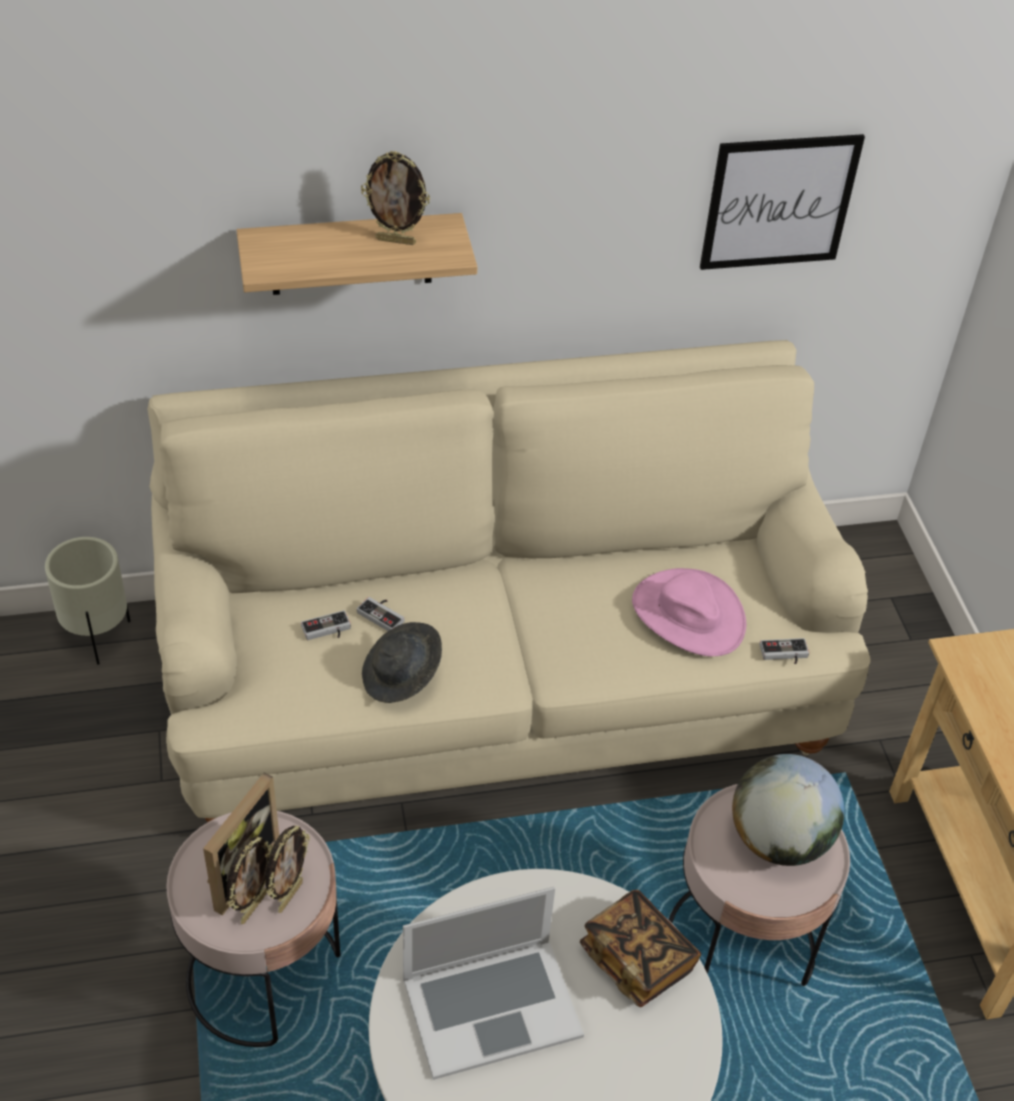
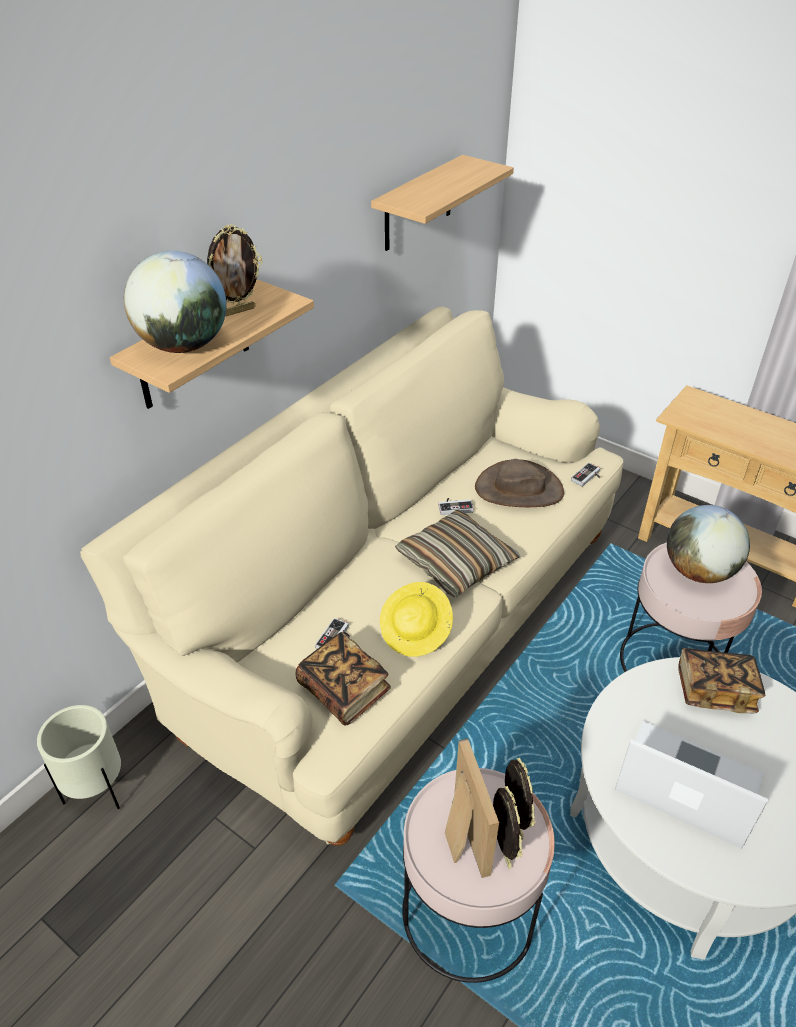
camera: 40 degrees left, 5 degrees down
game controller [357,597,405,631] -> game controller moved to [438,498,474,515]
grey hat [362,622,442,703] -> yellow hat [380,582,453,657]
laptop [403,887,584,1080] -> laptop turned 90 degrees counterclockwise [615,721,769,849]
pink hat [632,568,746,656] -> brown hat [475,459,564,507]
picture [700,134,865,270] -> shelf [371,155,514,251]
none -> globe [124,251,226,353]
none -> book [295,632,391,725]
none -> pillow [395,509,520,598]

